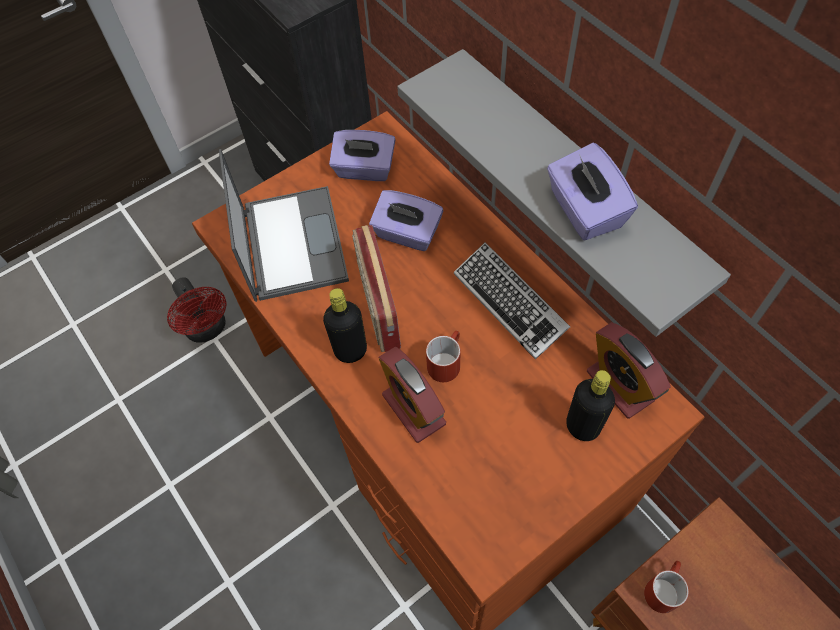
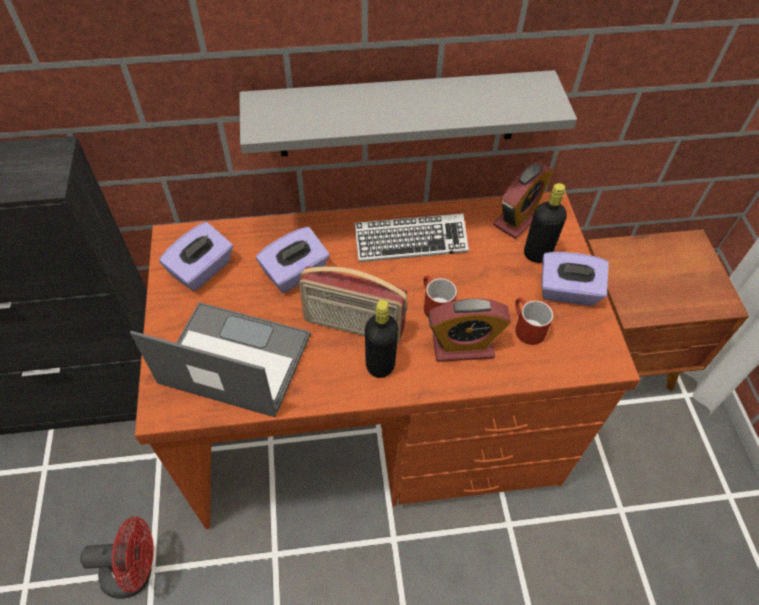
camera: 65 degrees left, 5 degrees down
purple tissue box [547,143,638,240] -> purple tissue box moved to [542,252,609,306]
alarm clock [587,322,671,419] -> alarm clock turned 45 degrees counterclockwise [493,162,554,239]
red mug [644,561,689,613] -> red mug moved to [515,298,553,345]

